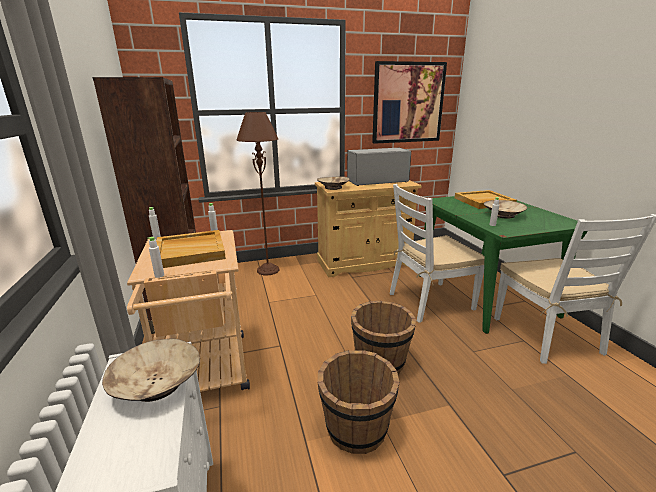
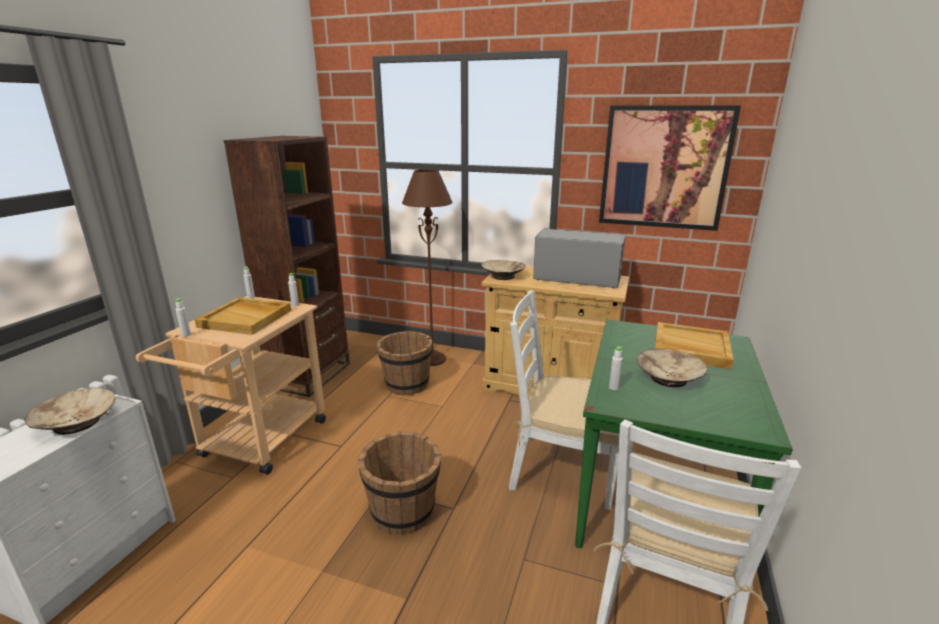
camera: 35 degrees right, 0 degrees up
brown bucket [317,350,400,454] -> brown bucket moved to [377,331,432,396]

